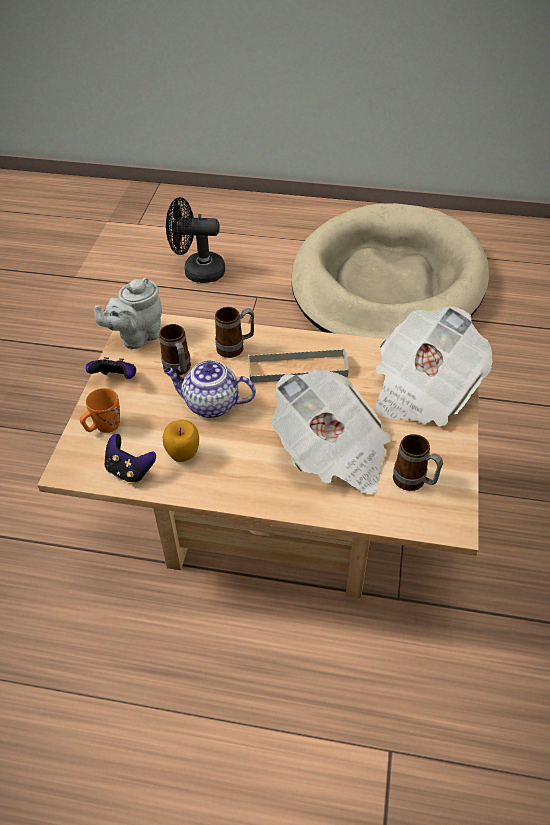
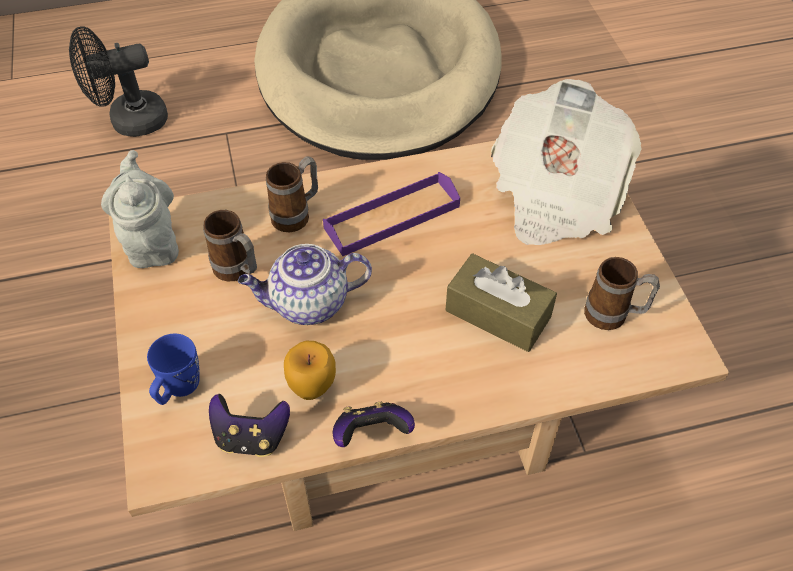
camera: 25 degrees left, 5 degrees up
orange mug [80,388,120,433] -> blue mug [147,334,200,405]
game controller [86,357,136,379] -> game controller moved to [333,402,415,447]
grey teapot [94,277,162,349] -> grey teapot turned 135 degrees clockwise [101,150,179,268]
grey tray [248,348,349,383] -> purple tray [323,172,460,256]
newspaper [271,370,390,494] -> brown tissue box [446,254,557,352]

